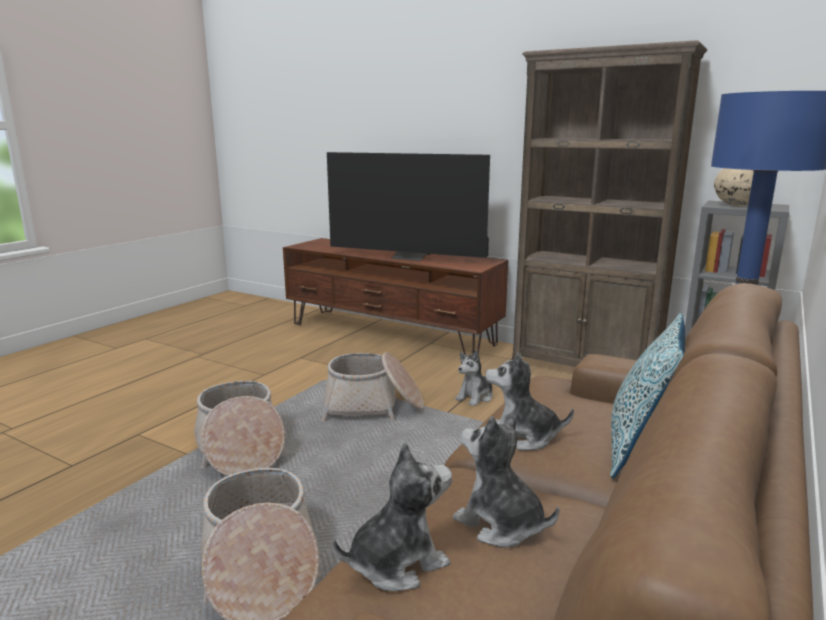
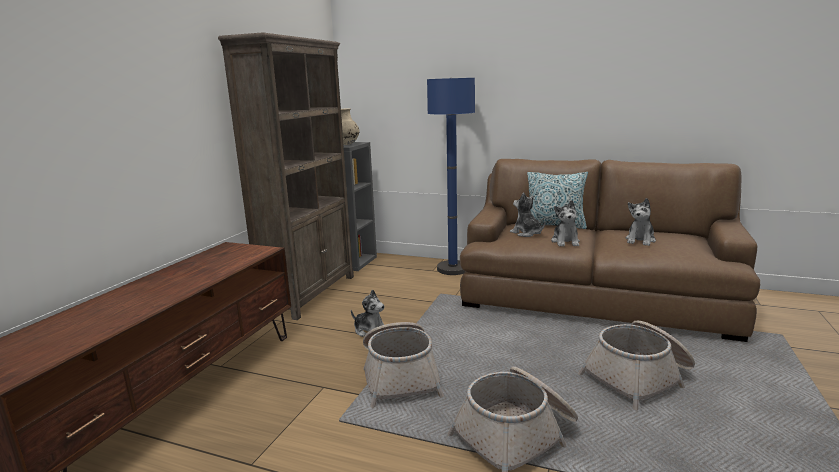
camera: 100 degrees left, 0 degrees up
television [327,152,490,261] -> none
plush toy [333,442,452,592] -> plush toy moved to [510,192,545,237]

